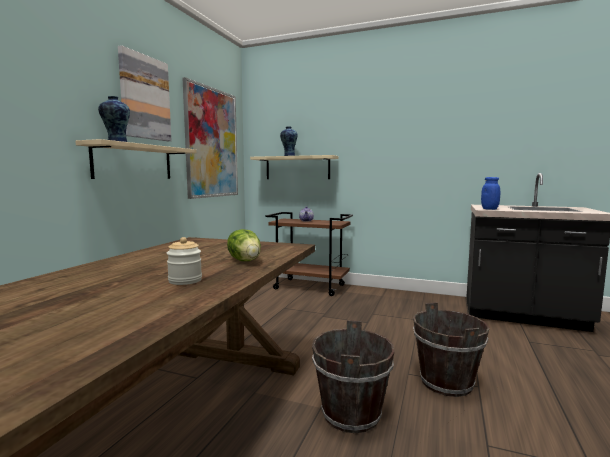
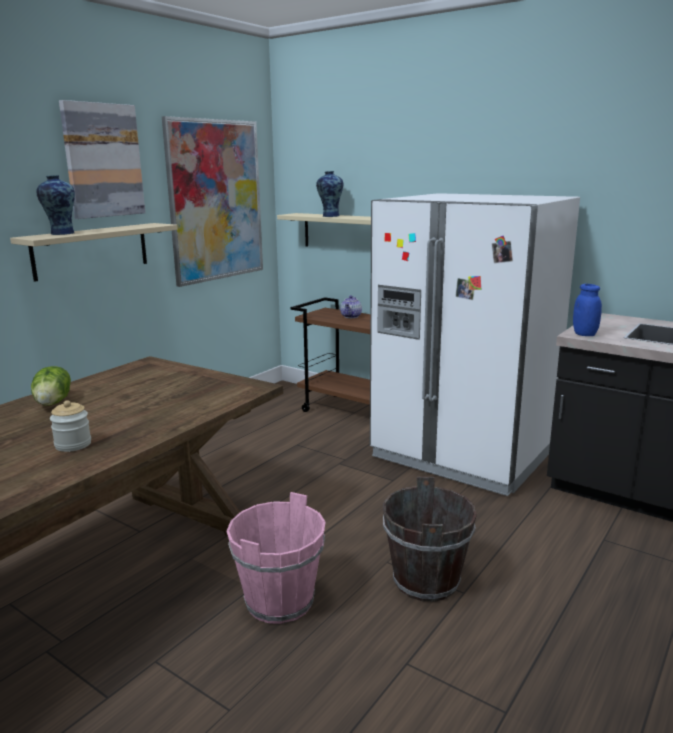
camera: 15 degrees right, 10 degrees up
lettuce [227,229,261,261] -> lettuce moved to [31,366,71,405]
brown bucket [312,320,395,433] -> pink bucket [227,492,326,624]
none -> white fridge [370,193,580,496]

